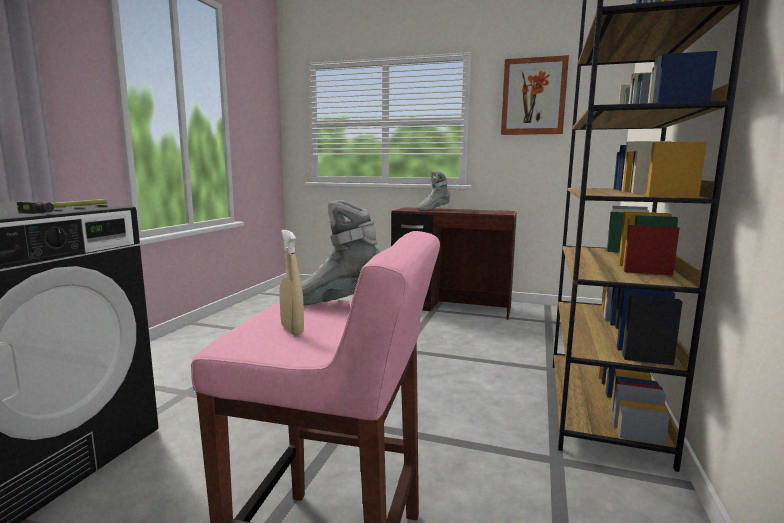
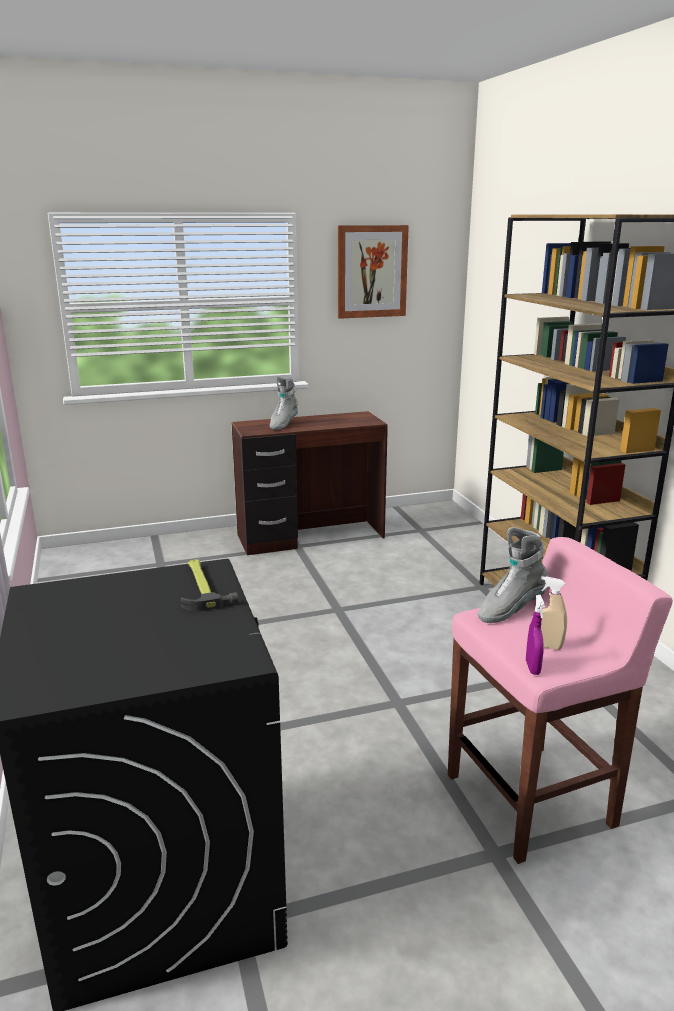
camera: 35 degrees left, 10 degrees up
none -> purple spray bottle [526,595,545,675]

